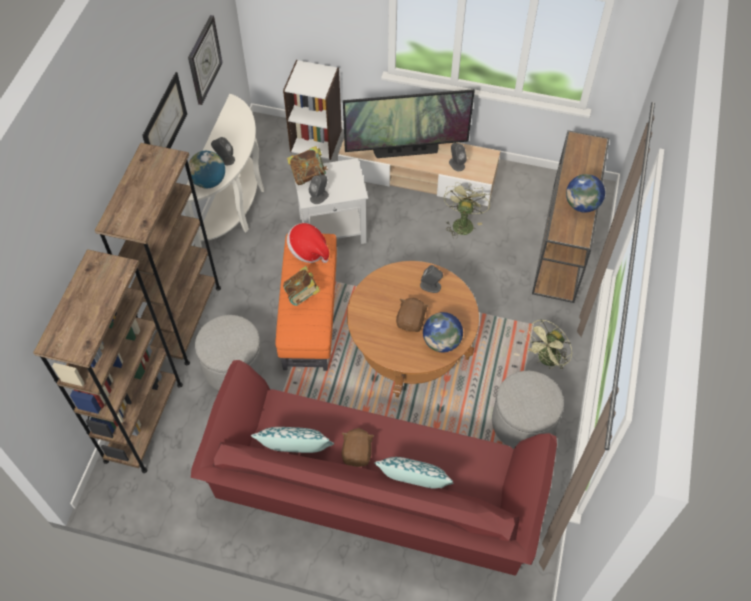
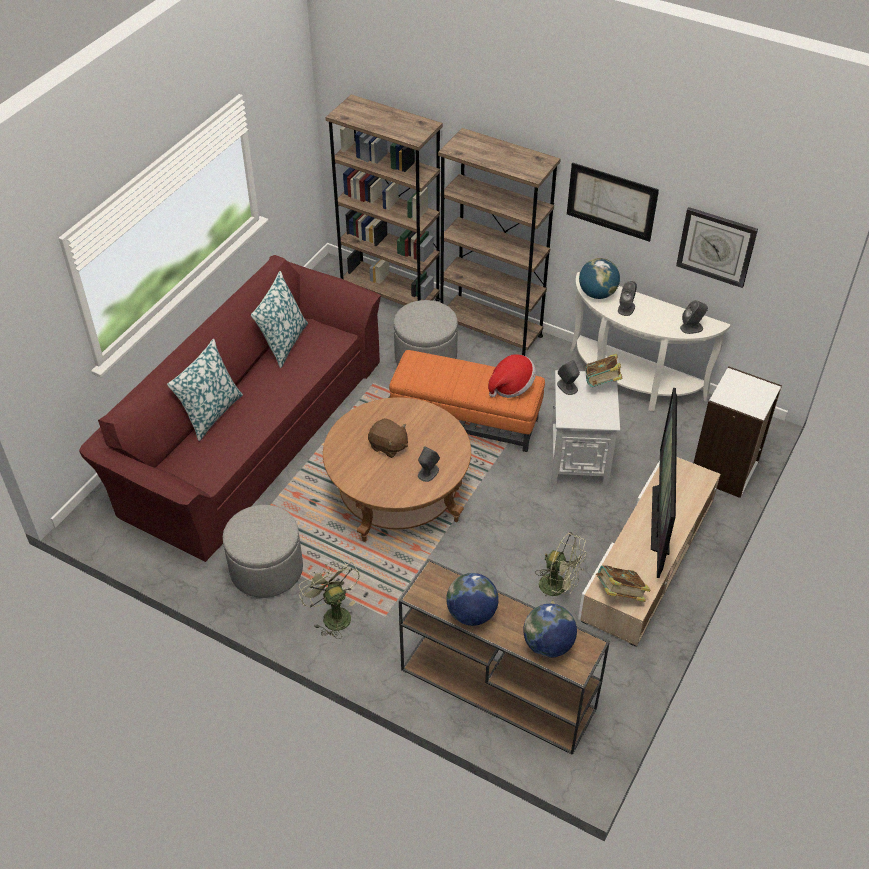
camera: 105 degrees right, 10 degrees down
book [283,266,320,306] -> book moved to [595,565,650,602]
brown plush toy [342,428,374,467] -> none
globe [423,312,463,352] -> globe moved to [523,604,577,658]
grey speaker [449,143,467,171] -> grey speaker moved to [680,300,708,334]

